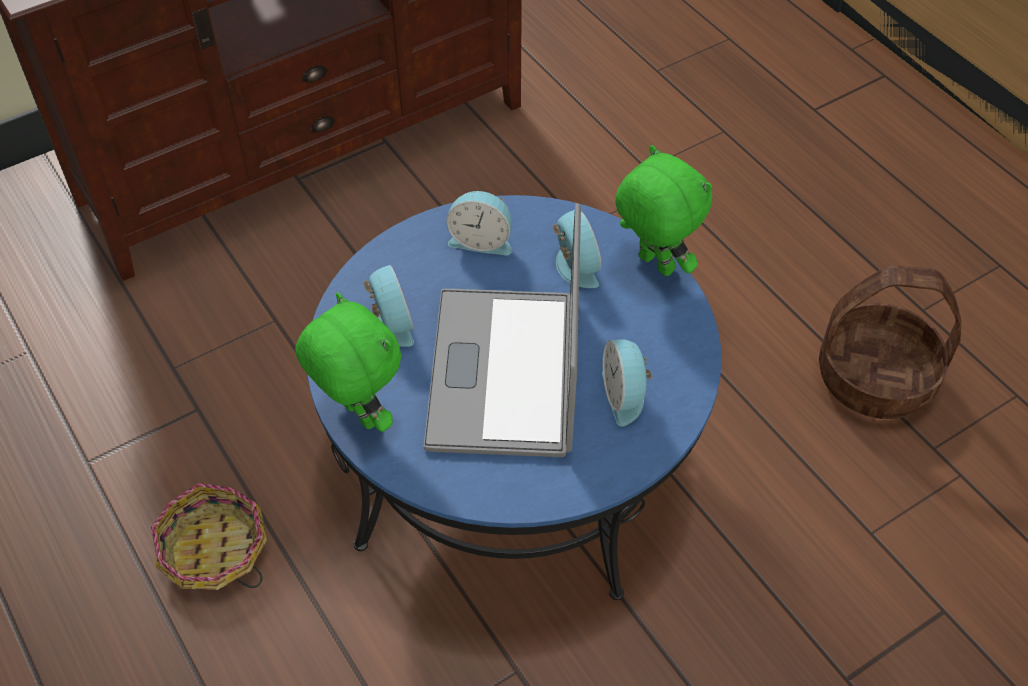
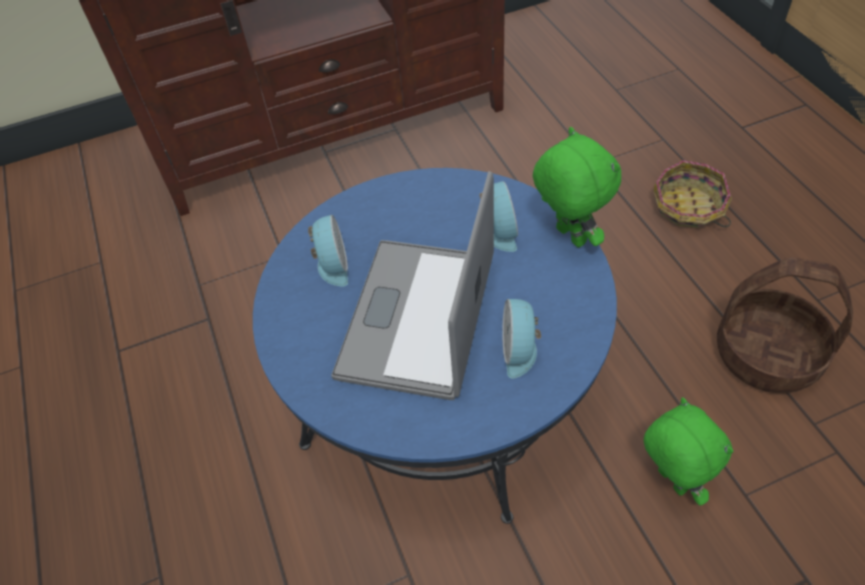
camera: 15 degrees right, 0 degrees up
basket [151,483,267,590] -> basket moved to [653,160,732,228]
green plush toy [295,292,401,432] -> green plush toy moved to [644,397,734,506]
alarm clock [446,191,512,256] -> none

